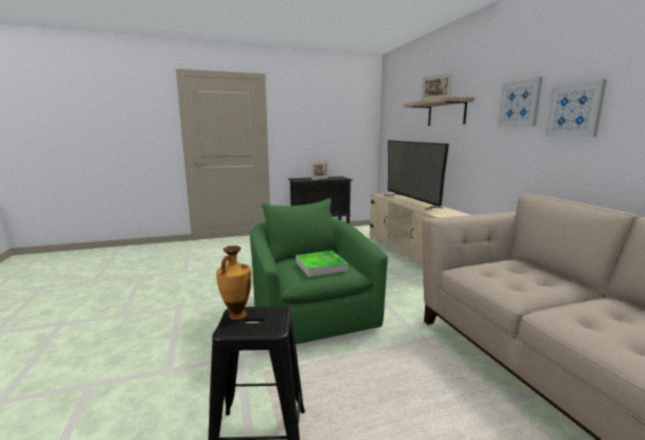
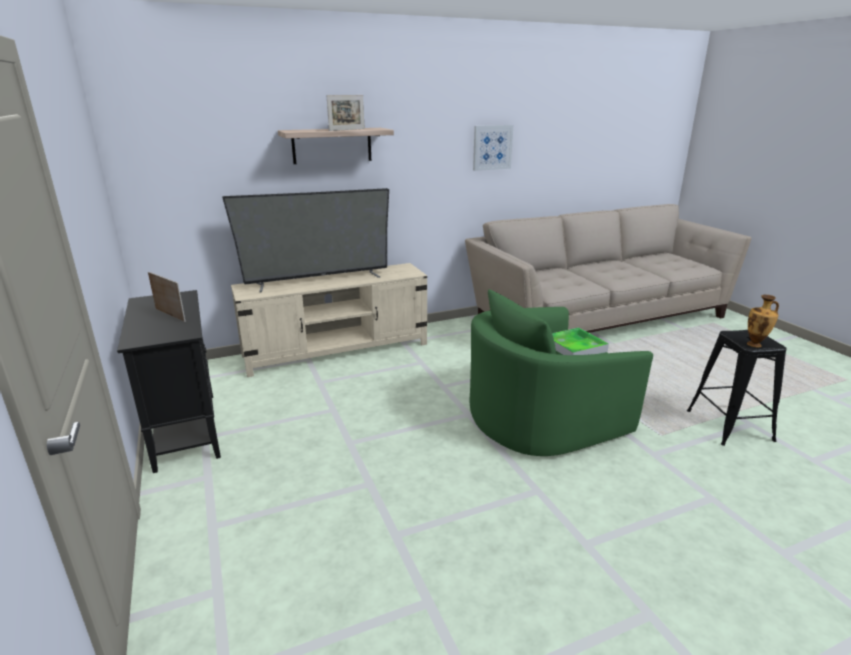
camera: 95 degrees left, 10 degrees up
picture [497,77,543,127] -> none

